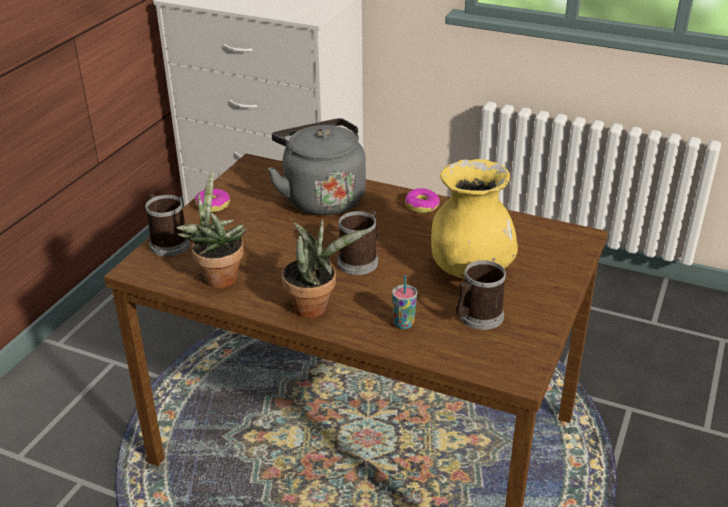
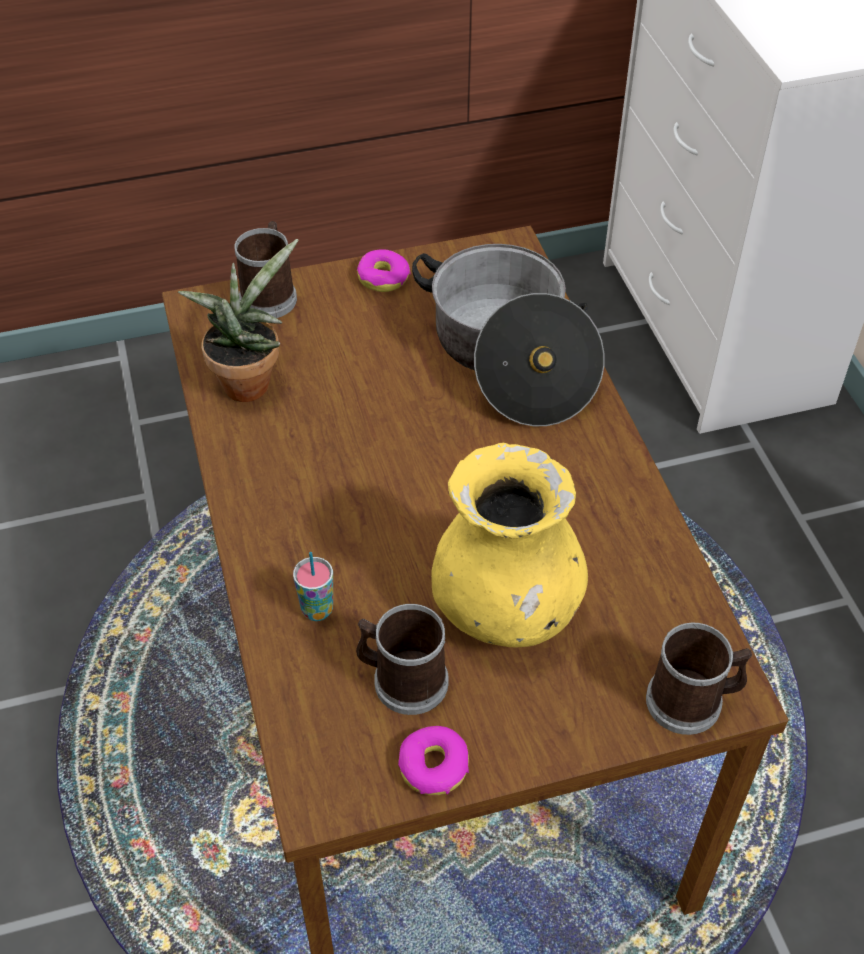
camera: 50 degrees right, 15 degrees up
grey kettle [267,118,366,215] -> cooking pot [412,244,605,426]
potted plant [282,219,371,318] -> none
mug [337,210,378,275] -> mug moved to [646,623,752,735]
donut [405,188,440,213] -> donut moved to [398,726,469,795]

